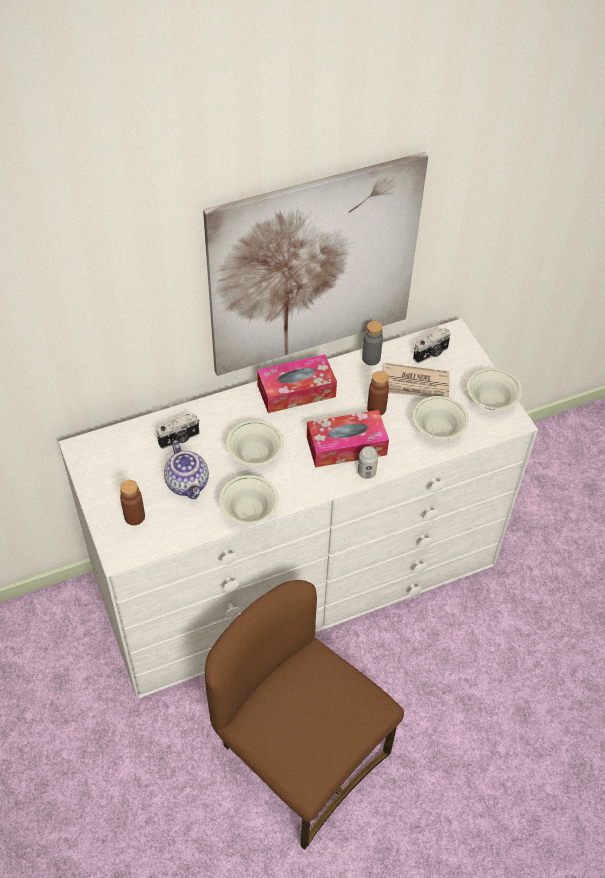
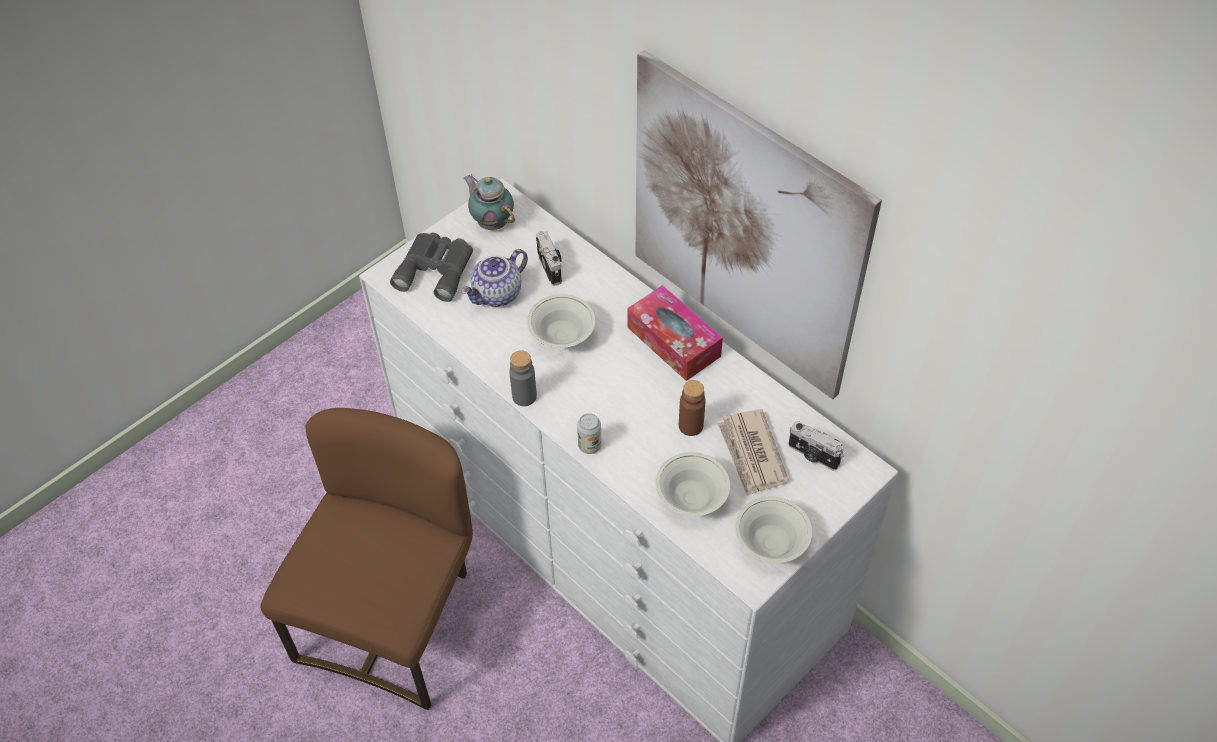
camera: 70 degrees right, 0 degrees up
brown bottle [120,480,145,525] -> grey binoculars [390,233,473,302]
camera [156,413,200,449] -> camera turned 150 degrees counterclockwise [536,231,562,286]
white bowl [219,475,279,525] -> none
tissue box [307,410,389,468] -> none
grey bottle [362,321,383,366] -> grey bottle moved to [509,350,537,406]
none -> teapot [463,174,515,230]

